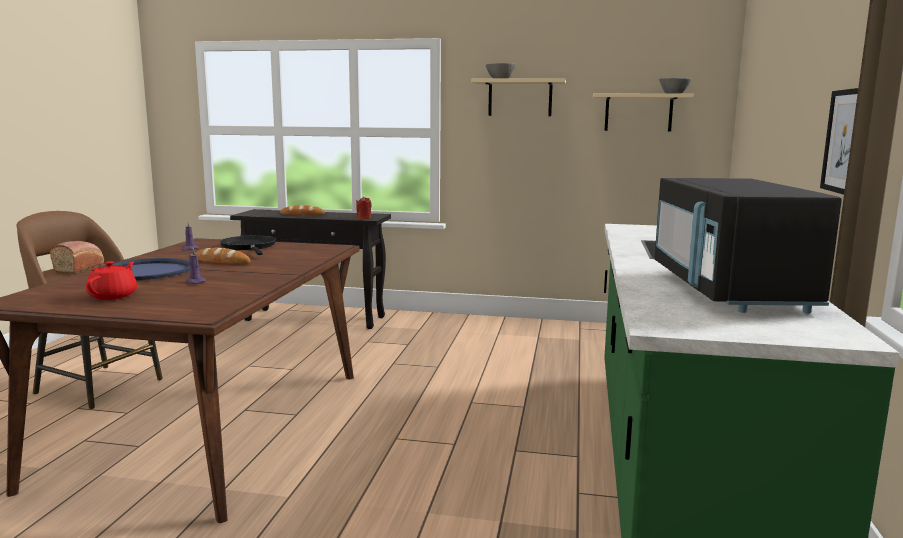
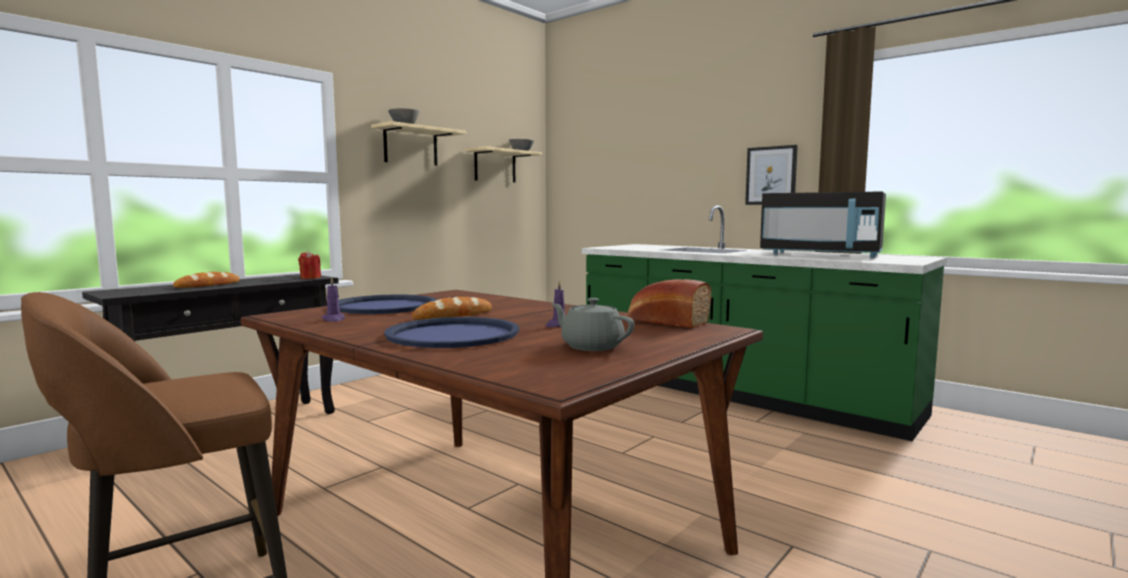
camera: 60 degrees left, 5 degrees down
bread [50,241,104,273] -> bread moved to [628,279,712,328]
red teapot [86,261,137,300] -> grey teapot [551,298,634,351]
black frying pan [220,235,276,255] -> blue tray [338,294,436,314]

